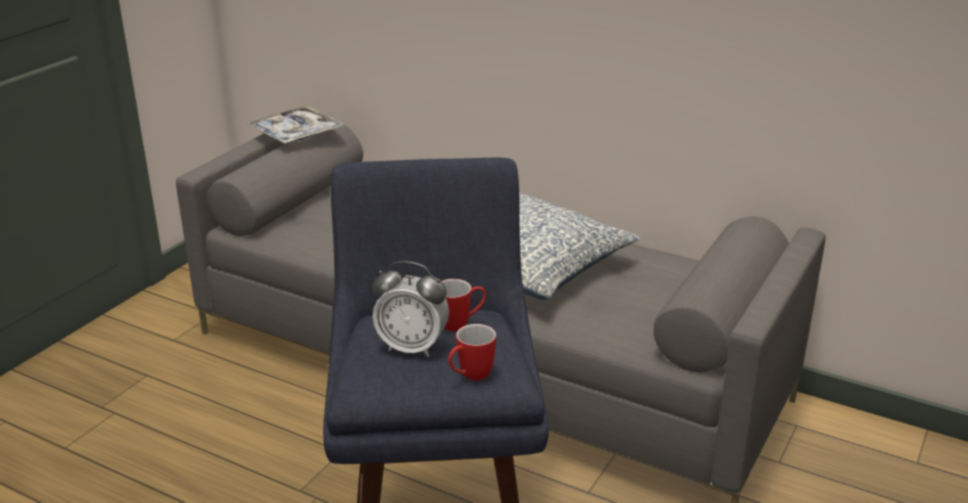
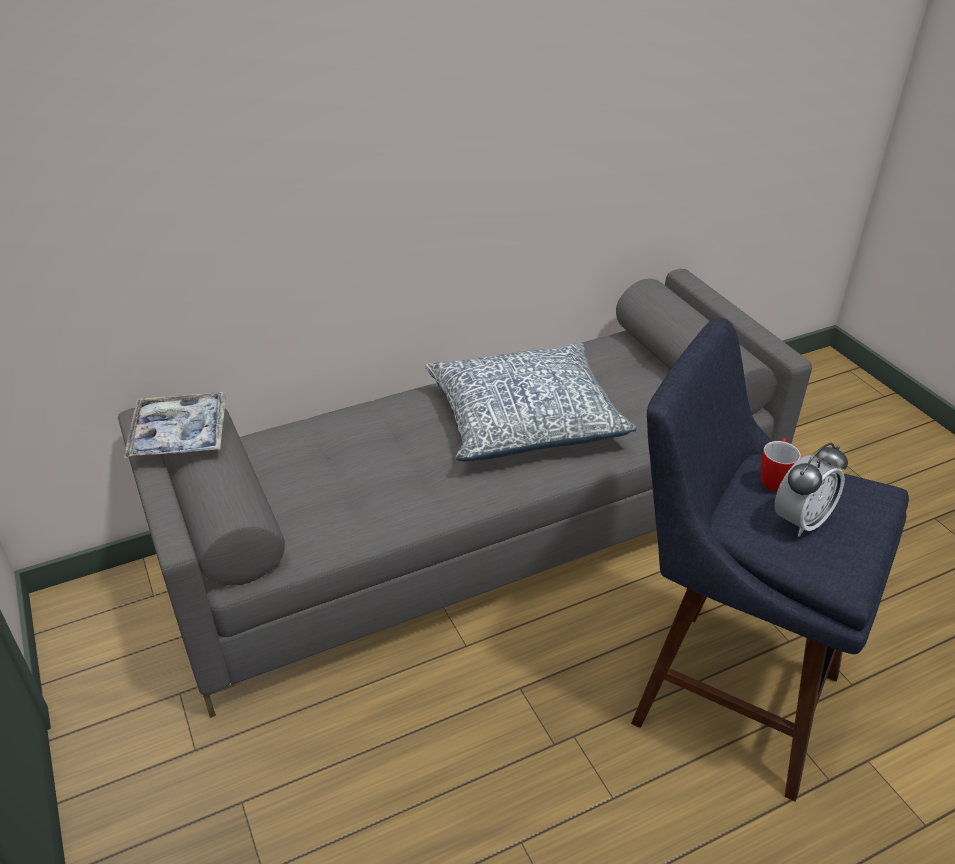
camera: 55 degrees left, 10 degrees up
mug [448,324,496,381] -> none

